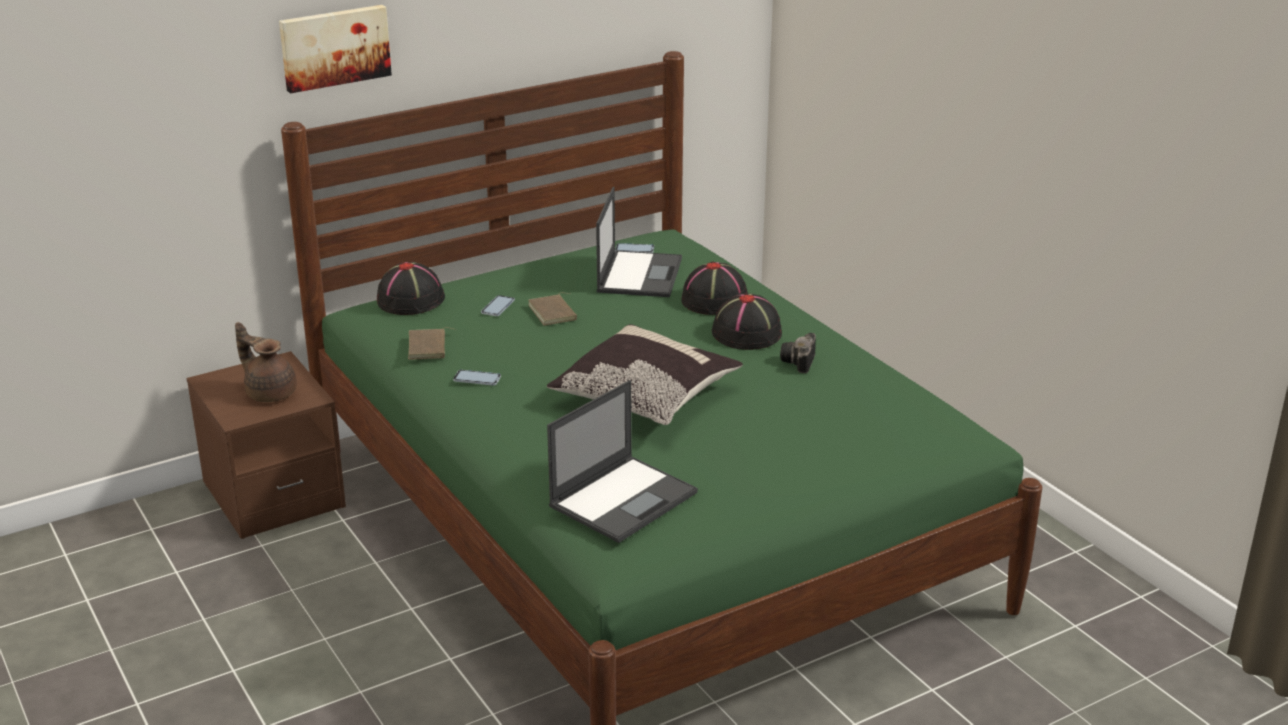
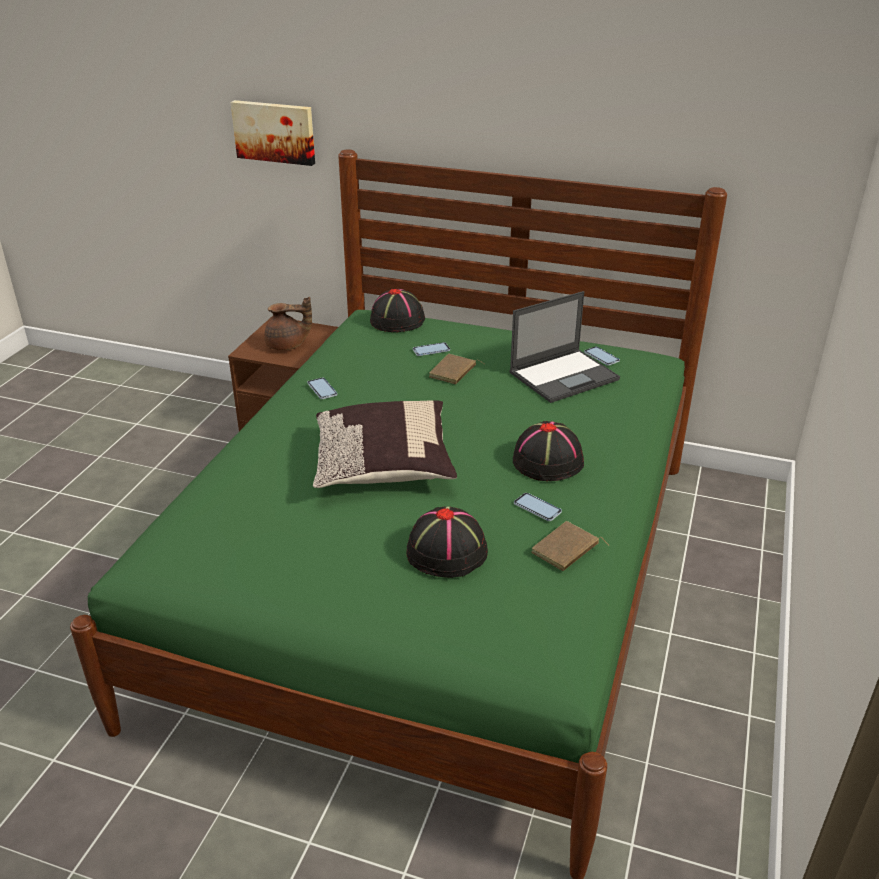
camera: 50 degrees right, 5 degrees up
brown teapot [235,322,297,402] -> brown teapot turned 90 degrees clockwise [264,297,312,350]
picture [279,5,392,93] -> picture moved to [230,100,315,166]
brown book [408,327,456,360] -> brown book moved to [531,521,610,571]
laptop [547,380,698,543] -> none
black hat [681,262,748,315] -> black hat moved to [406,506,488,578]
camera [780,333,816,373] -> phone [514,493,562,521]

